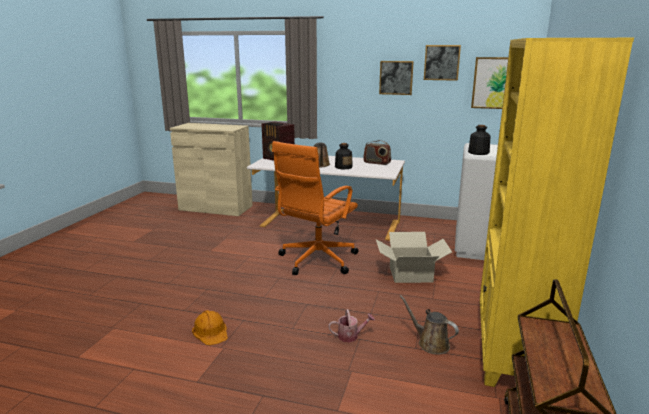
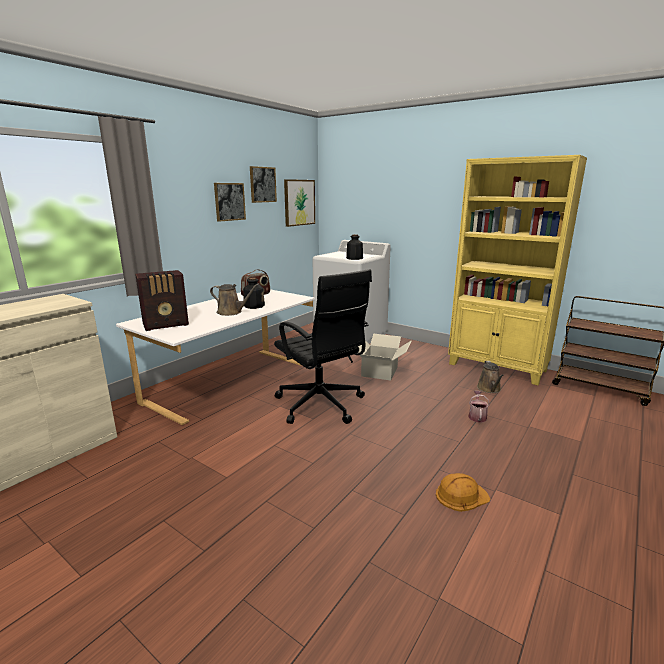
camera: 70 degrees left, 0 degrees up
orange office chair [272,141,359,275] -> black office chair [274,269,372,424]
brown watering can [400,295,459,355] -> brown watering can turned 60 degrees counterclockwise [477,361,504,393]

